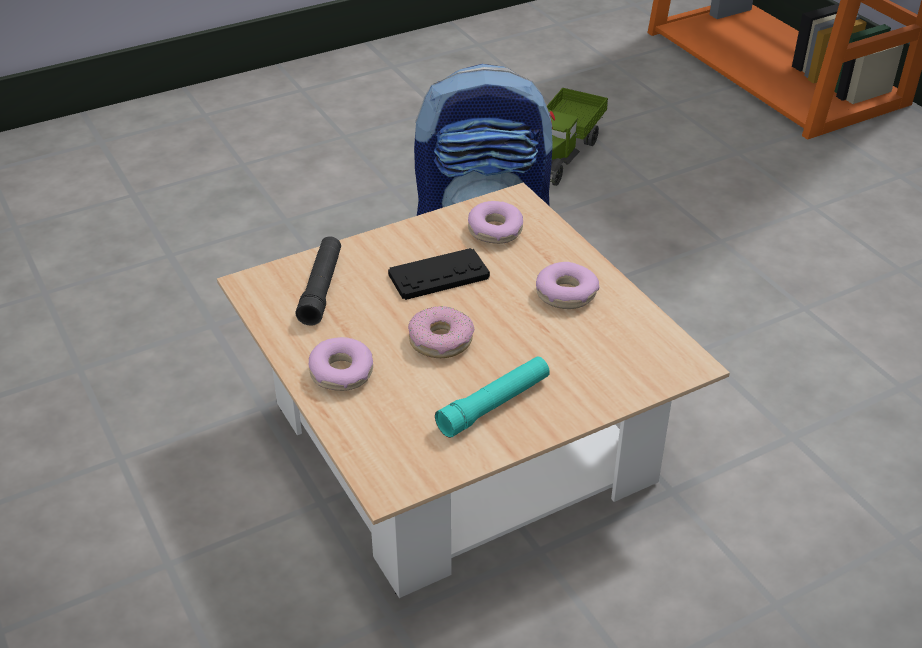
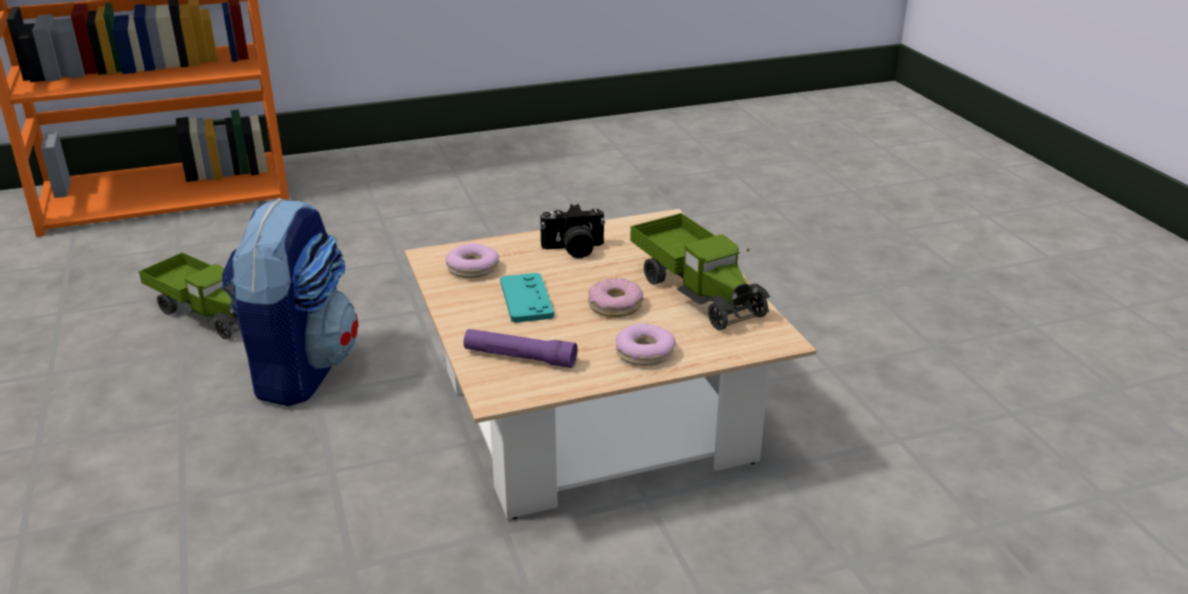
camera: 80 degrees left, 10 degrees down
black flashlight [296,236,341,326] -> purple flashlight [464,329,577,368]
black game controller [388,248,490,300] -> turquoise game controller [500,273,554,323]
turquoise flashlight [435,356,550,438] -> toy truck [630,213,770,330]
donut [536,262,599,309] -> camera [540,204,605,258]

